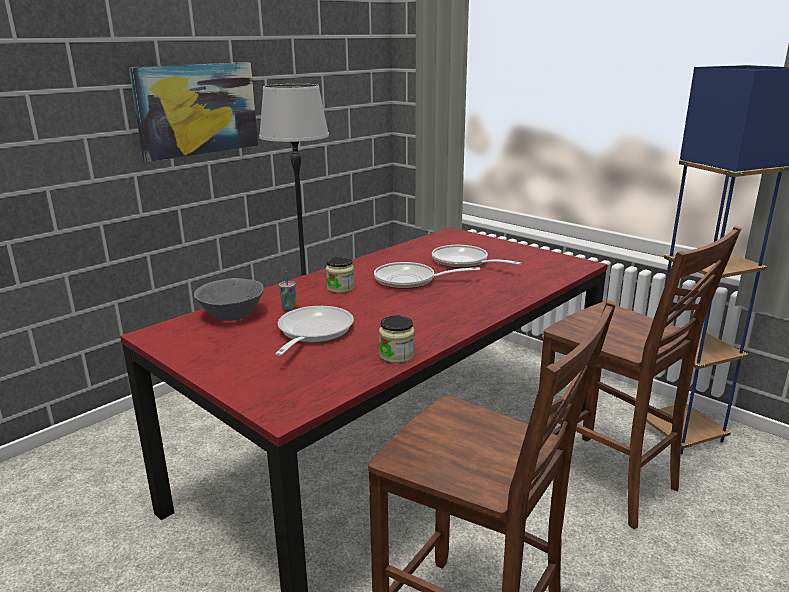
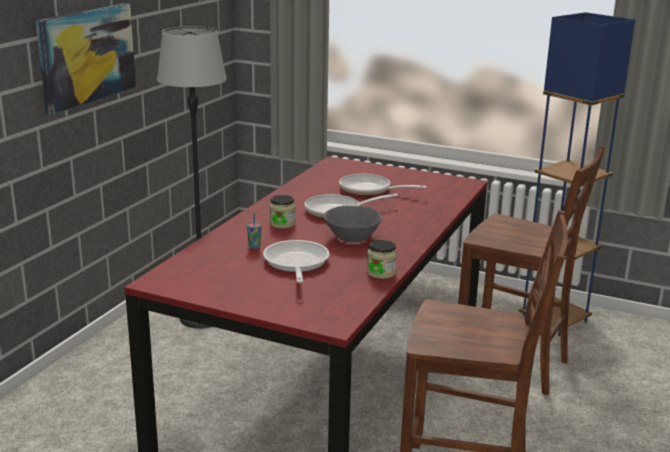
camera: 20 degrees left, 0 degrees up
grey bowl [194,278,264,321] -> grey bowl moved to [324,206,383,242]

